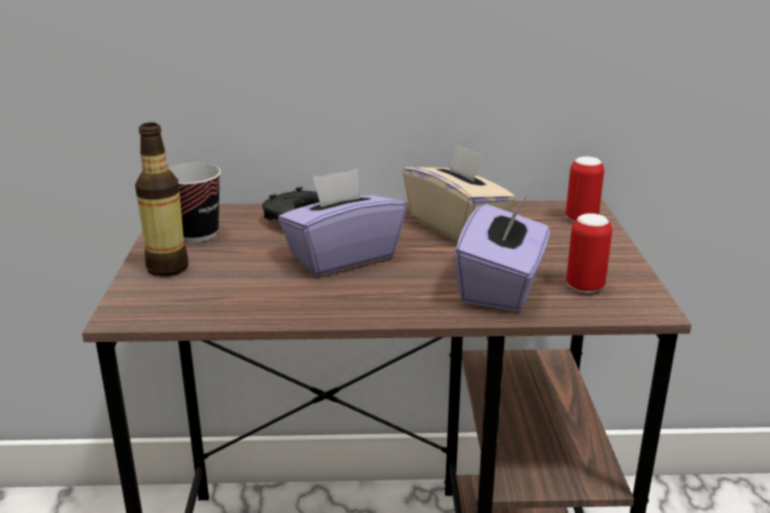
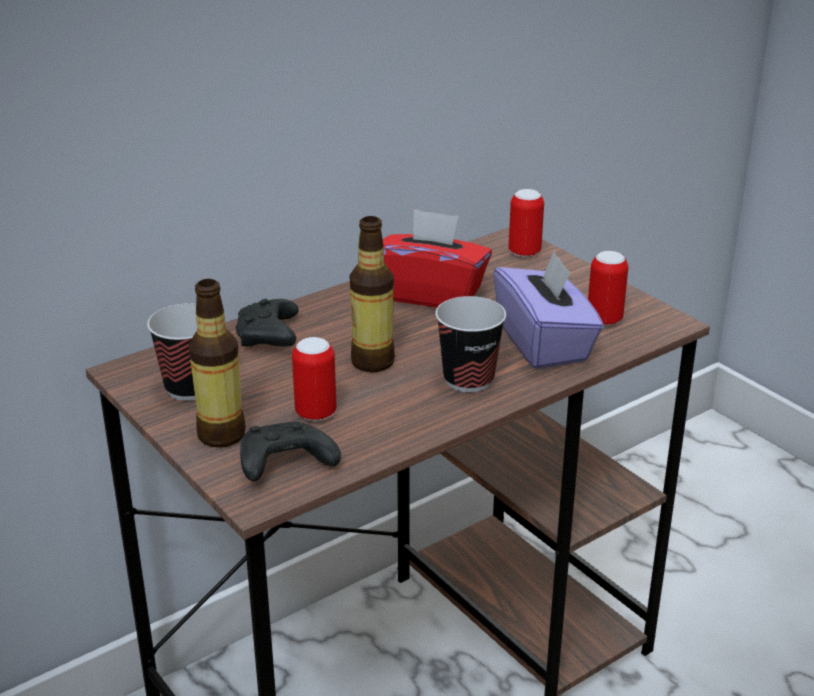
camera: 35 degrees left, 5 degrees up
purple tissue box [278,168,406,276] -> bottle [350,216,395,372]
beige tissue box [403,143,516,242] -> red tissue box [383,209,492,308]
none -> black game controller [240,422,341,481]
none -> can [292,337,337,421]
none -> cup [435,296,506,392]

